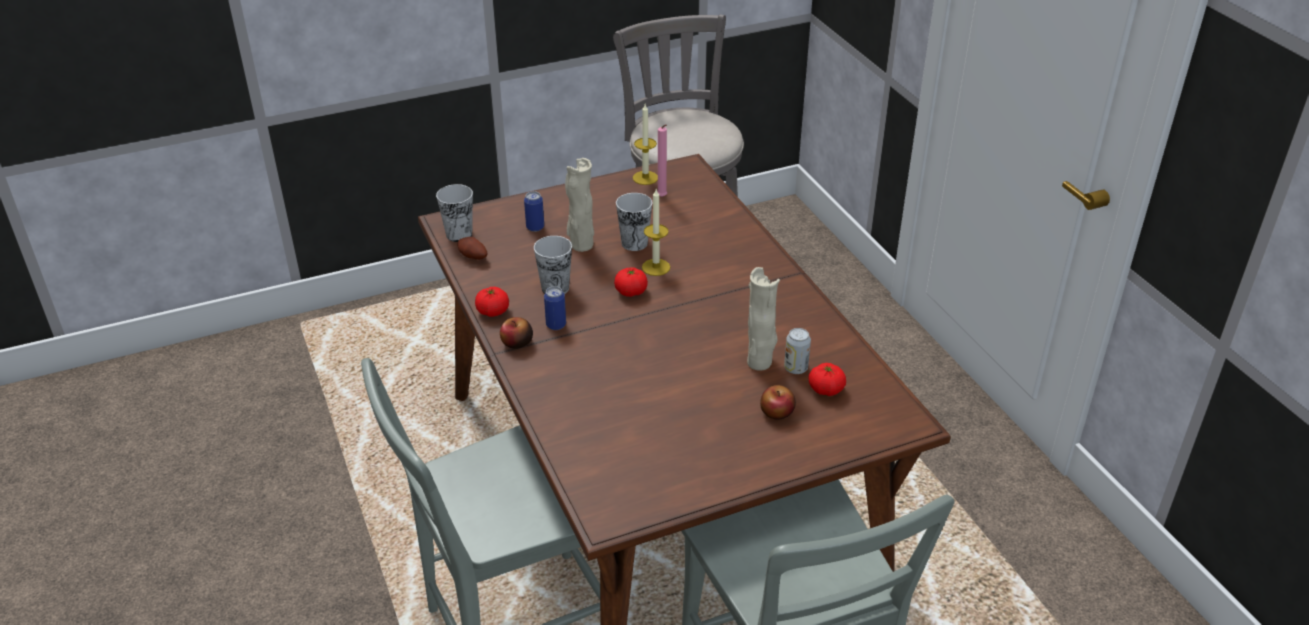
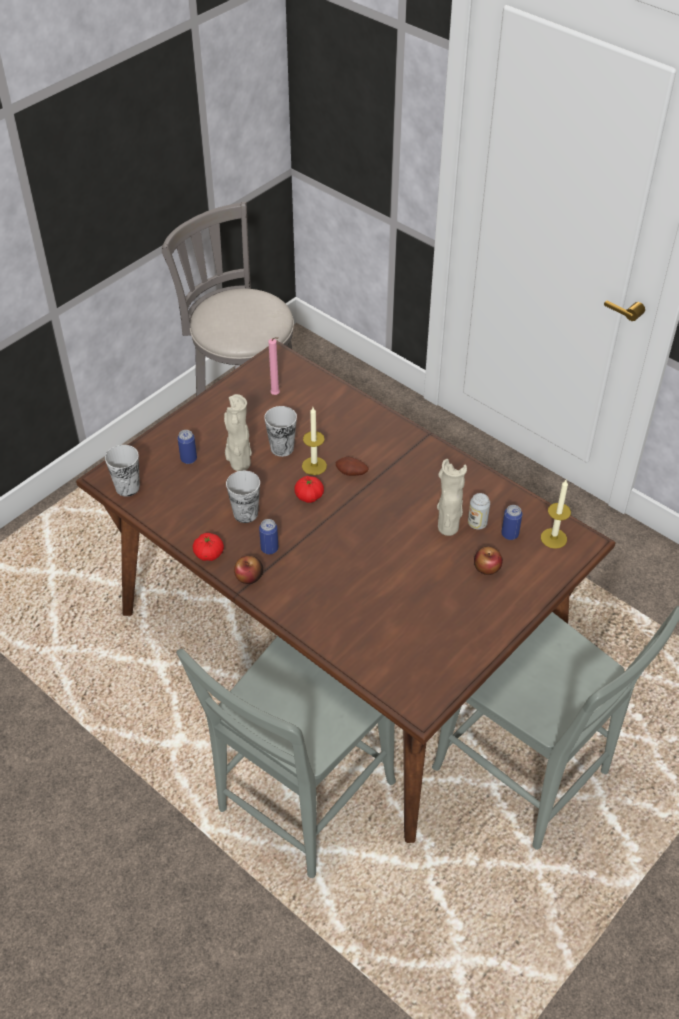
camera: 25 degrees left, 10 degrees up
potato [458,237,487,260] -> potato moved to [335,457,369,476]
candle [633,104,658,185] -> candle moved to [541,480,571,549]
tomato [809,363,846,396] -> can [501,505,522,540]

